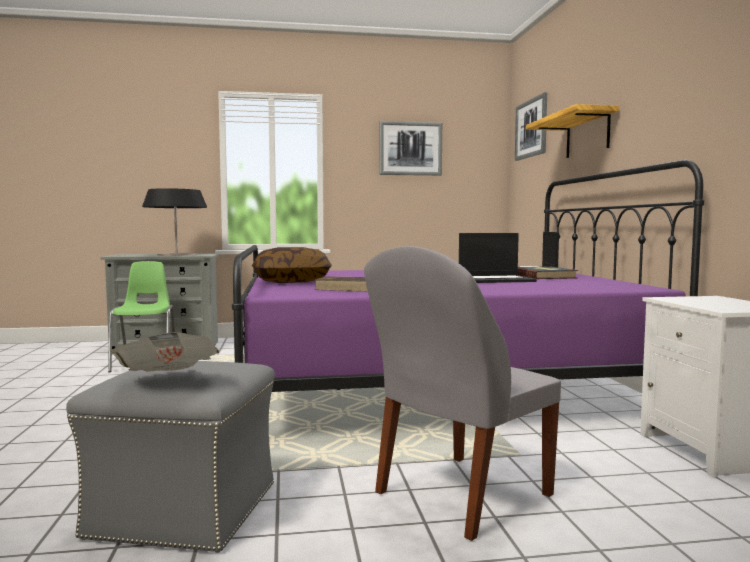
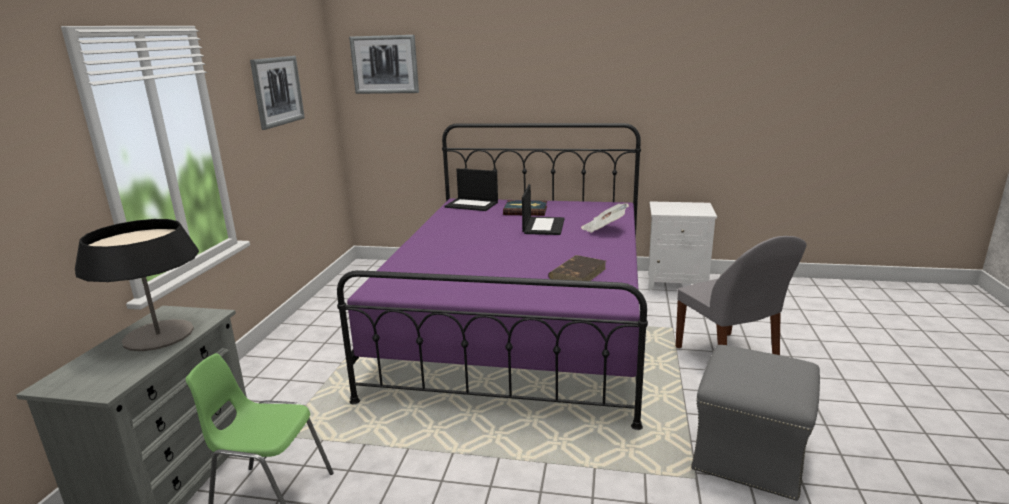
camera: 70 degrees left, 15 degrees up
newspaper [110,332,219,371] -> newspaper moved to [581,203,629,233]
pillow [252,247,332,283] -> none
shelf [526,104,619,158] -> none

